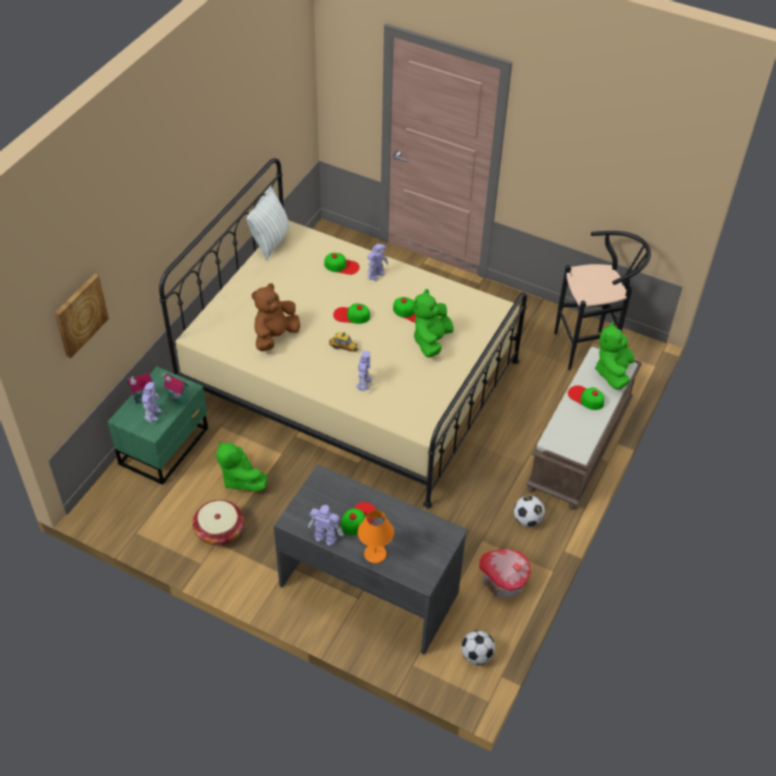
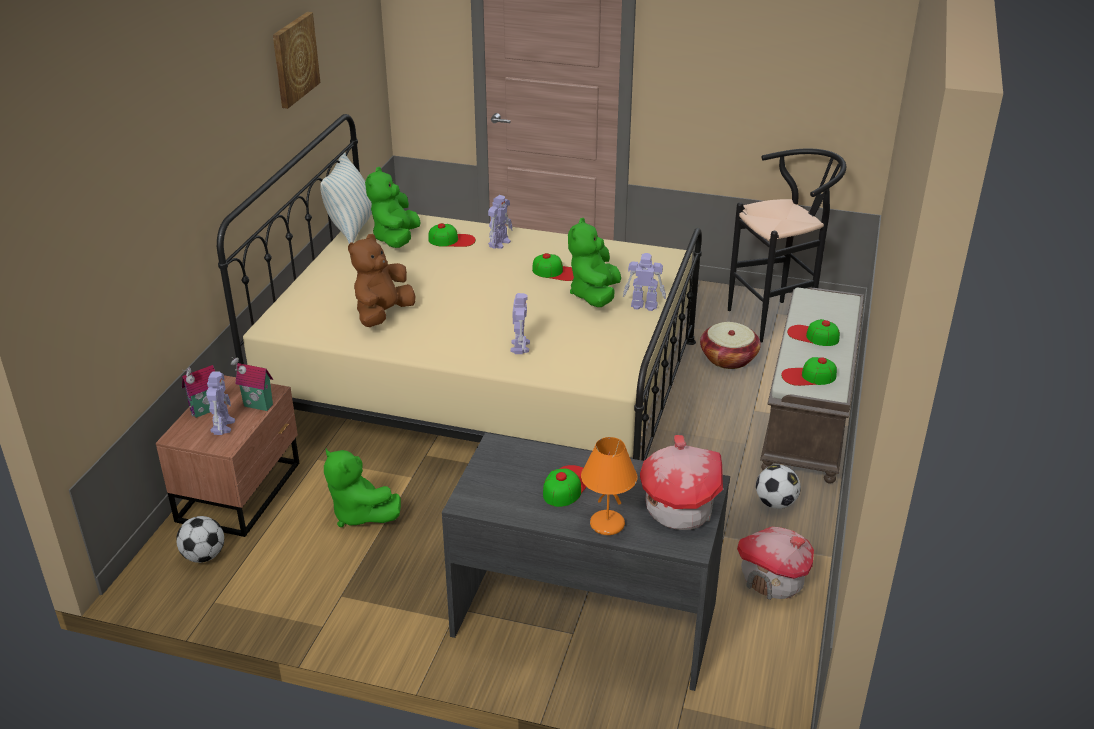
camera: 10 degrees left, 15 degrees down
picture [55,273,109,358] -> picture moved to [273,12,320,109]
green nightstand [108,367,208,485] -> brown nightstand [156,375,299,537]
basket [192,500,244,545] -> basket moved to [700,322,761,369]
toy robot [308,505,344,546] -> toy robot moved to [623,253,666,311]
toy car [329,332,359,352] -> none
cap [333,303,370,324] -> cap moved to [781,357,837,386]
football [461,630,495,665] -> football moved to [176,516,224,563]
green plush toy [595,322,634,390] -> green plush toy moved to [365,167,421,248]
none -> toy house [640,435,723,530]

